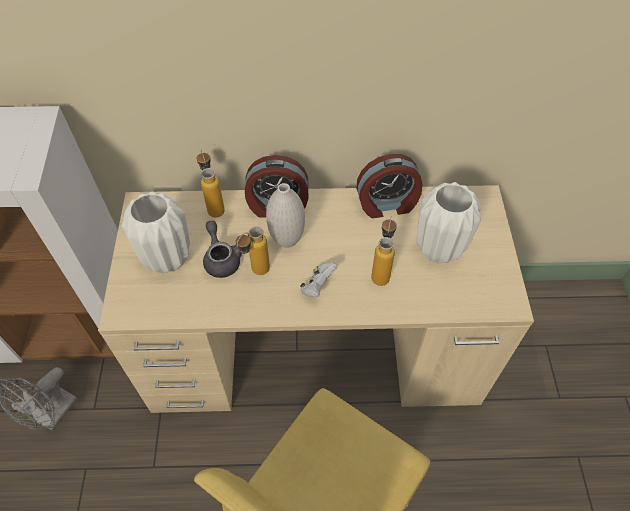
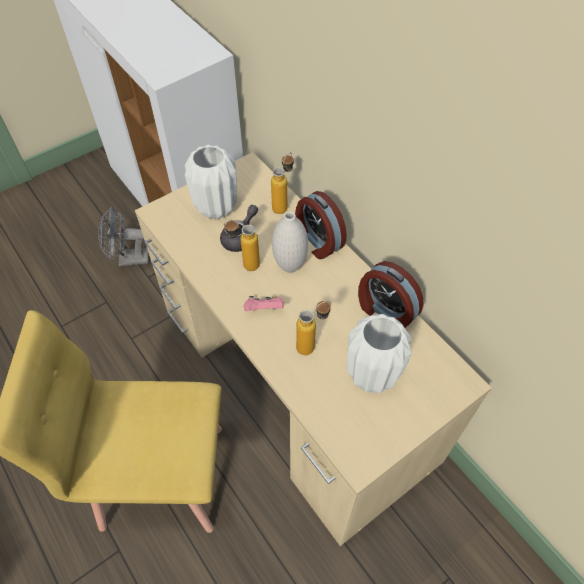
camera: 55 degrees right, 0 degrees up
white game controller [300,262,338,297] -> pink game controller [244,296,284,311]

